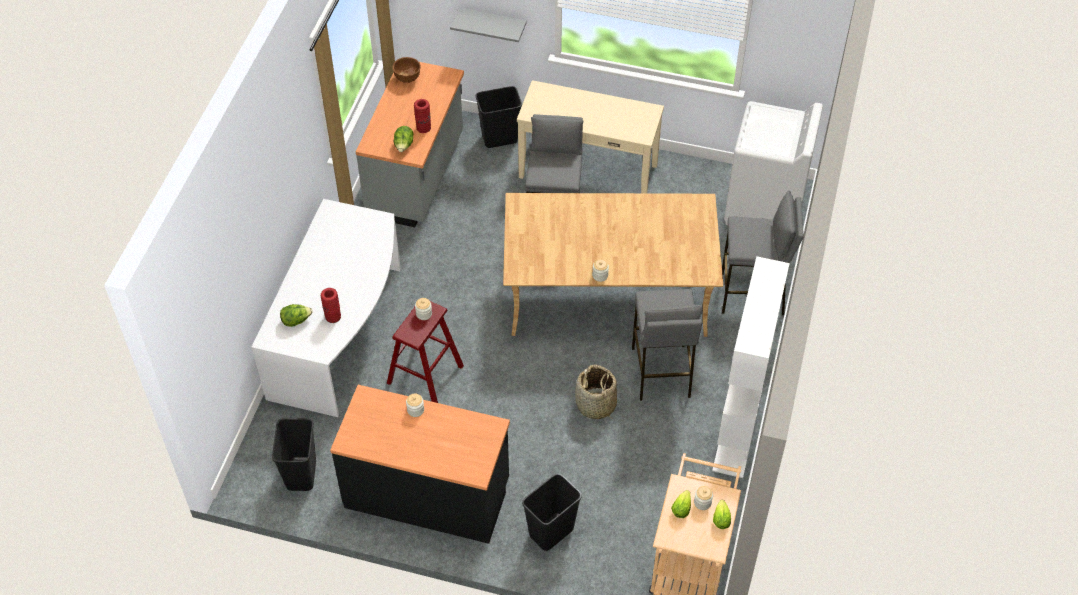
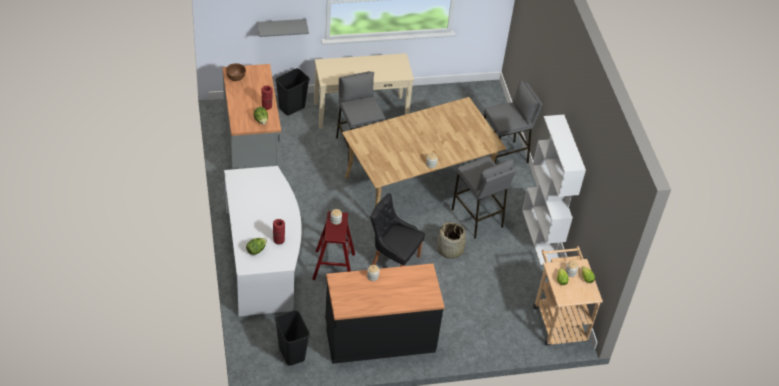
camera: 30 degrees left, 5 degrees down
black trash can [522,473,582,551] -> none
white washing machine [724,101,823,225] -> none
none -> black chair [370,193,425,267]

